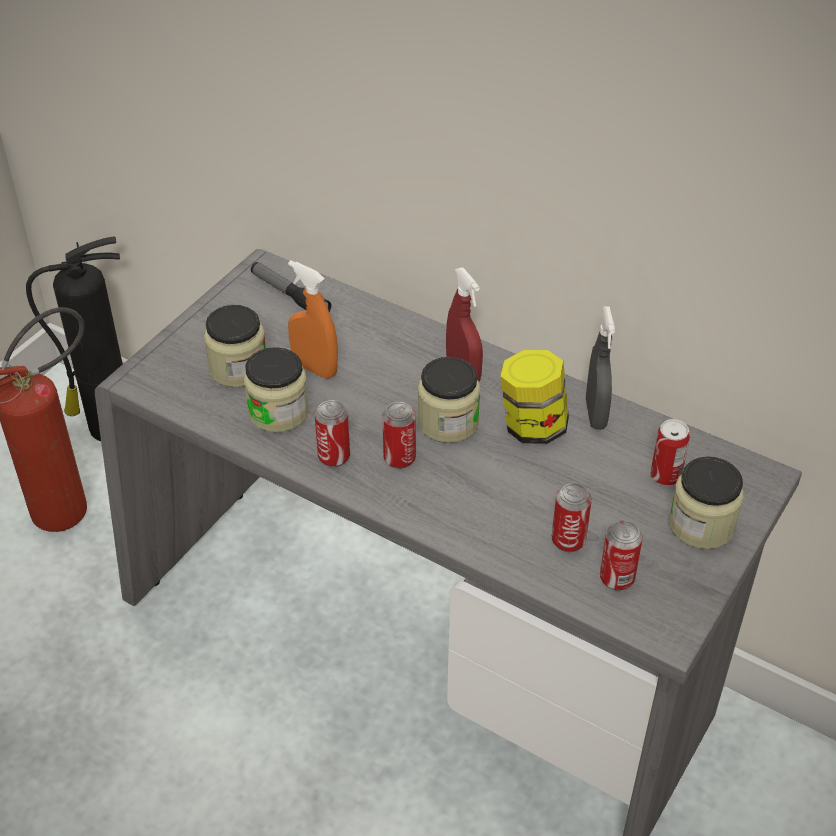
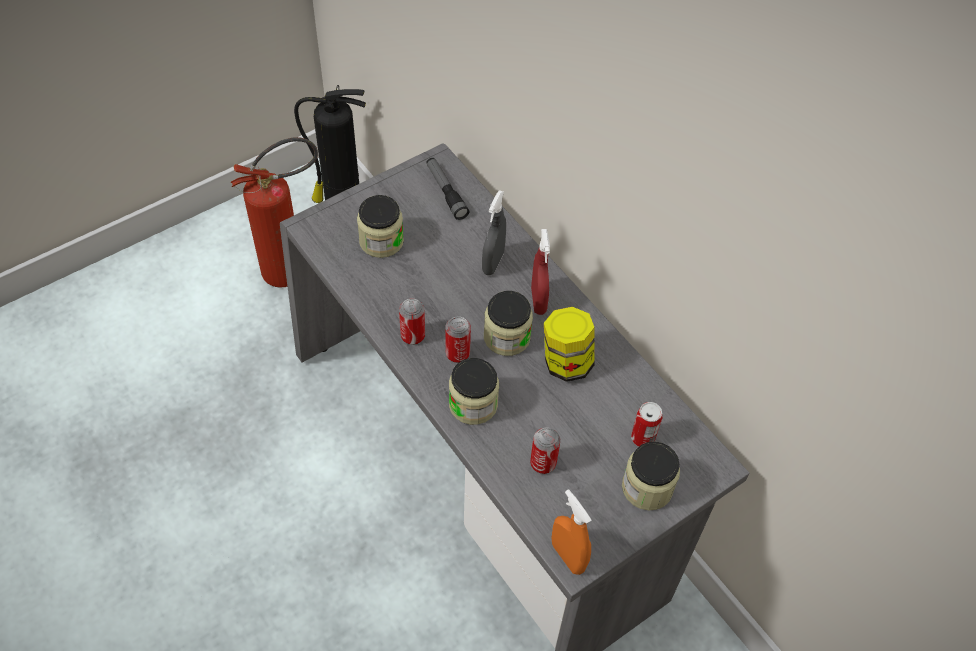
camera: 20 degrees right, 10 degrees up
jar [244,347,309,433] -> jar moved to [449,358,499,425]
orange spray bottle [288,260,338,379] -> orange spray bottle moved to [551,489,592,575]
grey spray bottle [586,306,615,430] -> grey spray bottle moved to [482,190,506,275]
can [600,520,643,591] -> none

